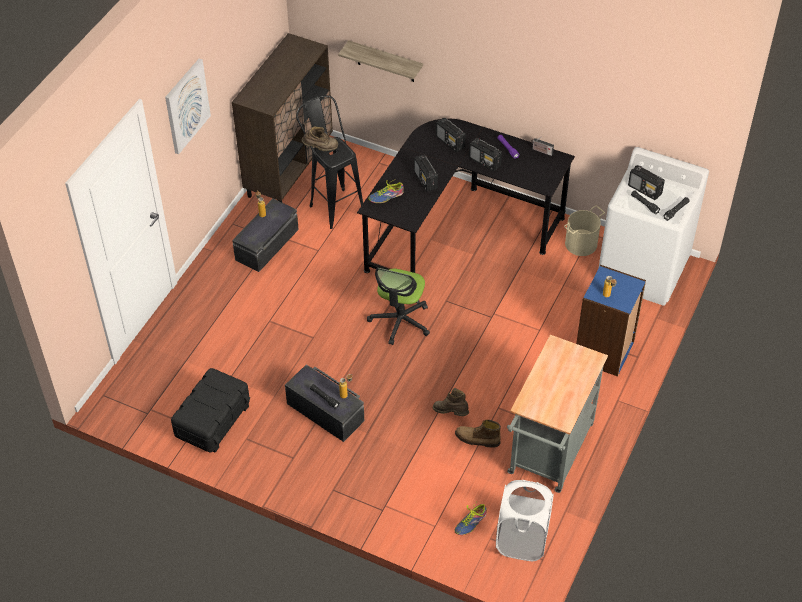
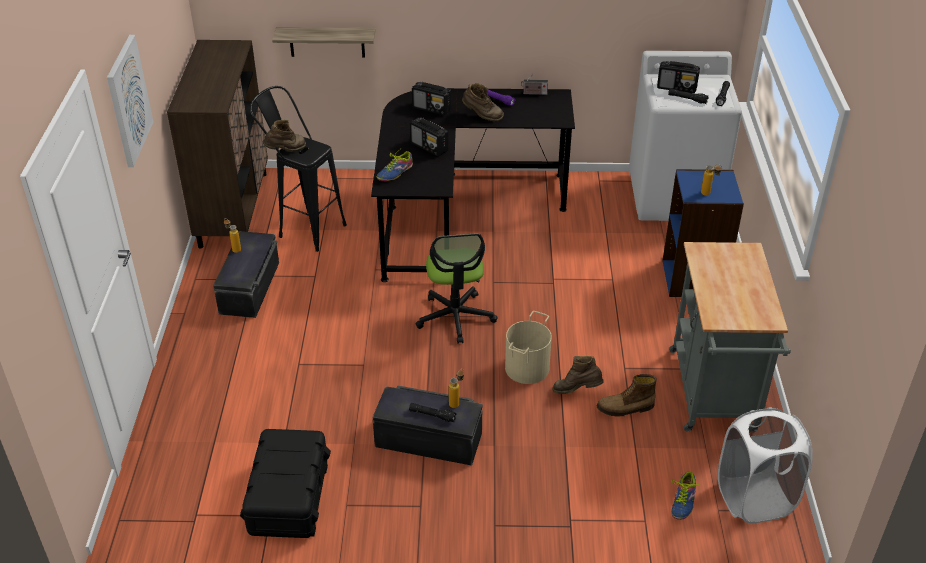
camera: 25 degrees left, 10 degrees down
radio [469,138,502,171] -> brown boot [462,83,504,121]
beige bucket [564,206,605,256] -> beige bucket moved to [505,311,552,384]

